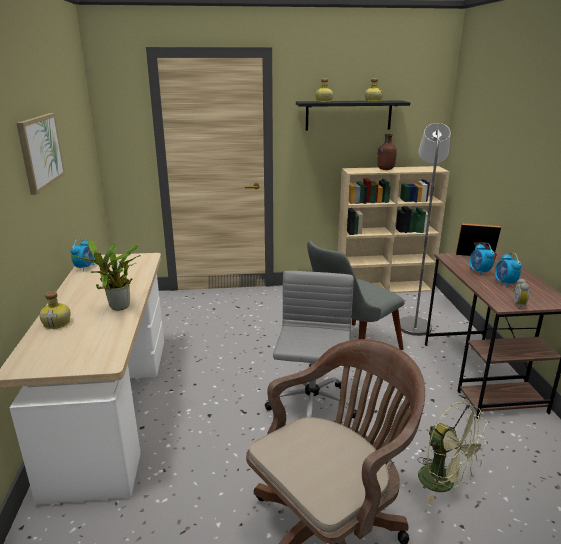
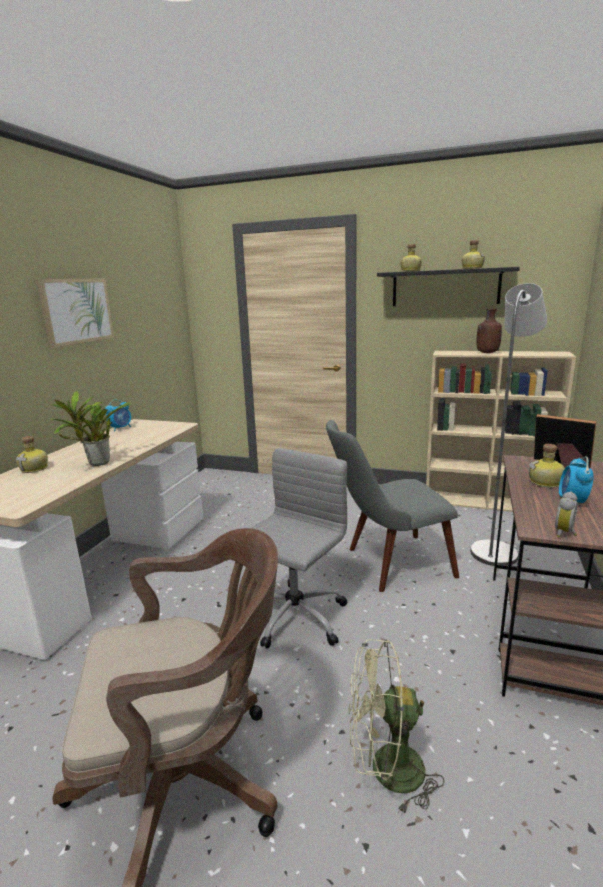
camera: 25 degrees right, 5 degrees down
green fan [417,402,488,504] -> green fan turned 105 degrees clockwise [349,639,444,816]
alarm clock [470,243,495,276] -> bottle [529,444,565,487]

